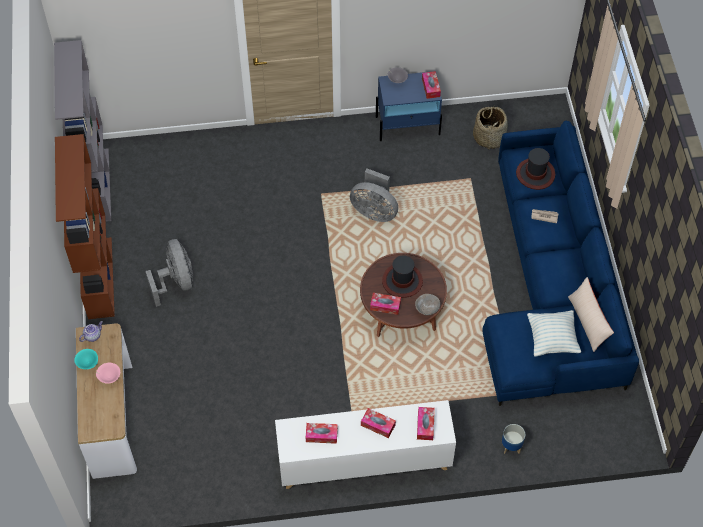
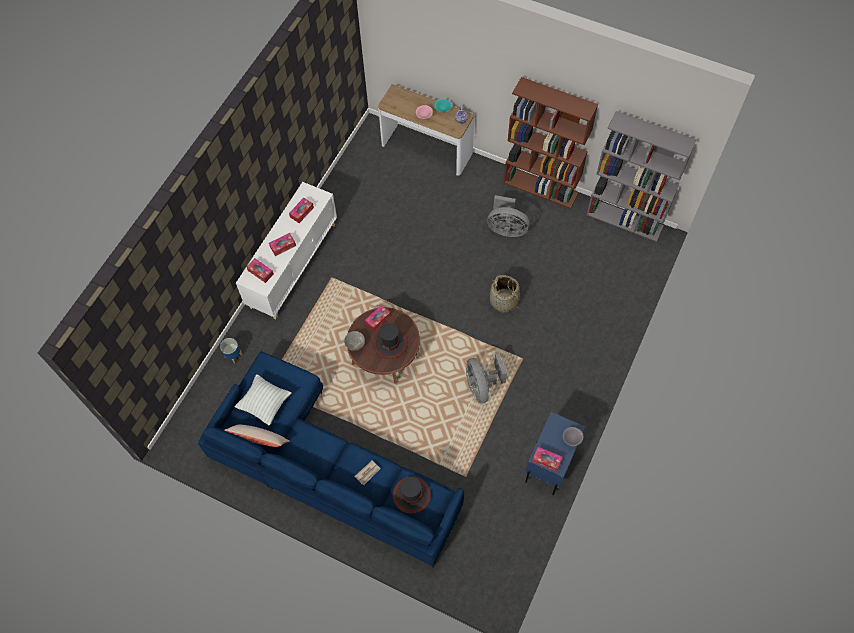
camera: 125 degrees right, 5 degrees up
grey fan [350,169,398,222] -> grey fan turned 75 degrees counterclockwise [466,353,507,403]
basket [473,106,508,149] -> basket moved to [490,275,521,313]

